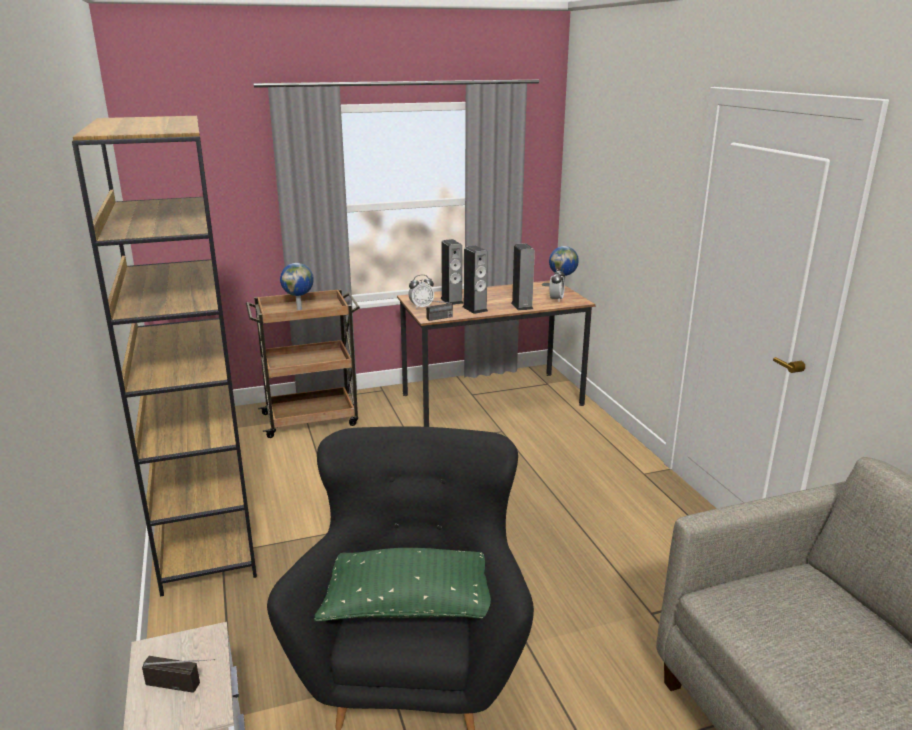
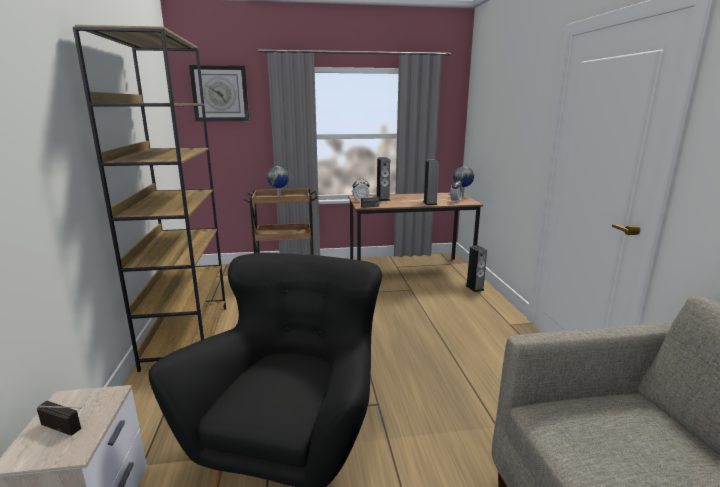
camera: 10 degrees right, 5 degrees down
green pillow [315,548,491,622] -> none
speaker [462,246,488,314] -> speaker moved to [466,245,487,292]
none -> wall clock [189,65,249,121]

